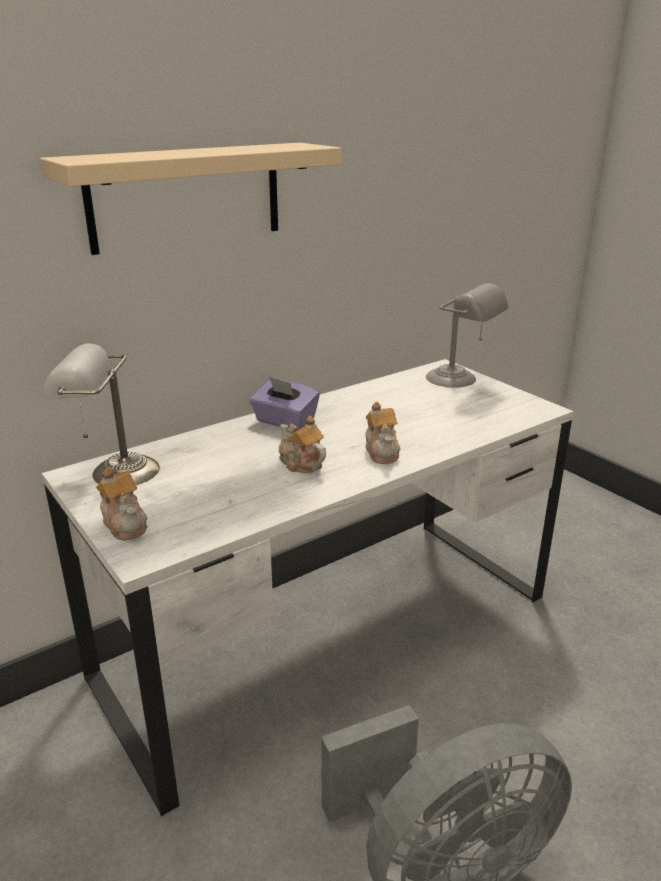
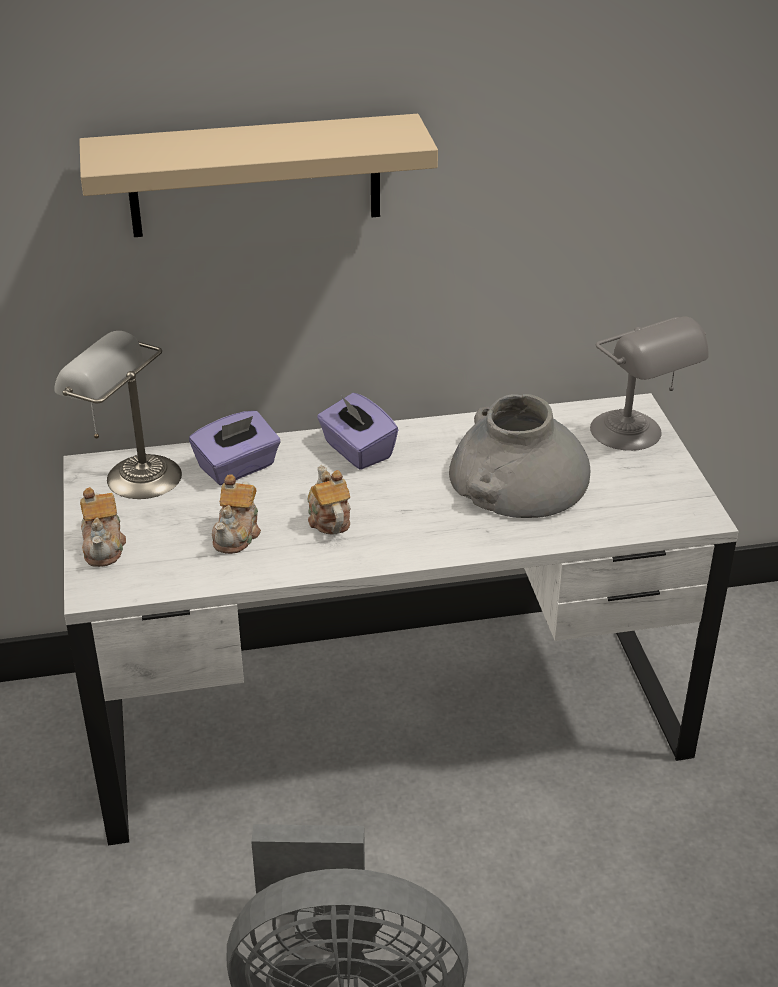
camera: 25 degrees right, 10 degrees up
teapot [365,402,400,464] -> teapot moved to [212,474,261,554]
none -> purple tissue box [189,411,281,486]
none -> grey vase [449,394,591,518]

